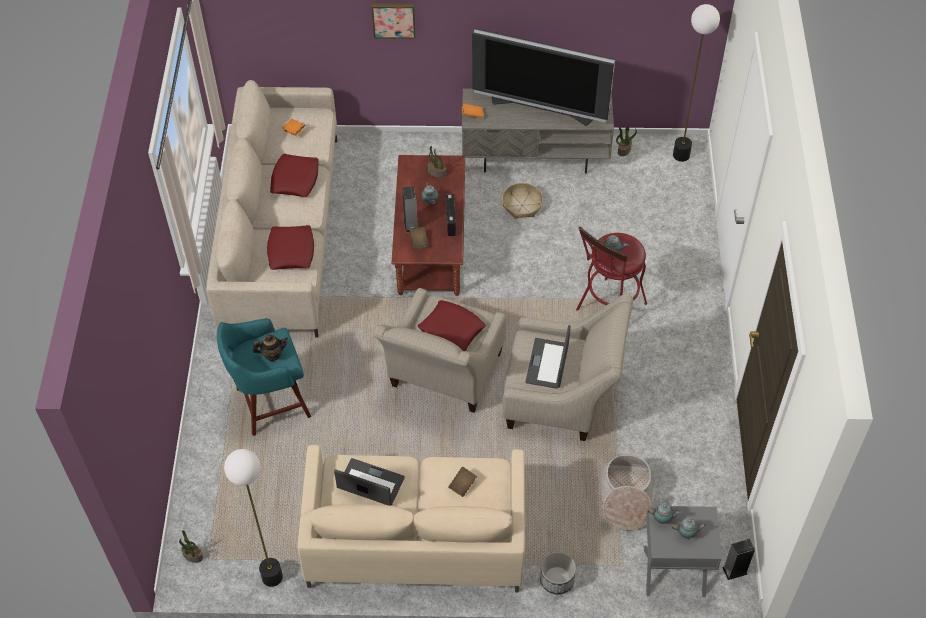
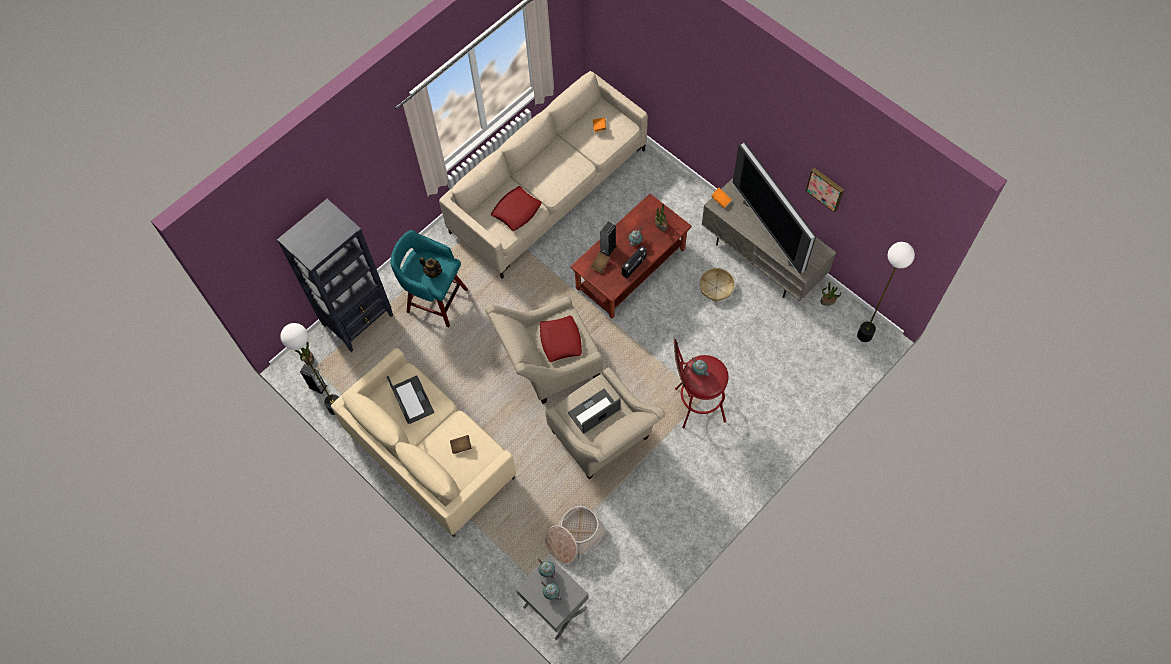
camera: 45 degrees right, 10 degrees up
red pillow [270,154,319,197] -> none
picture [372,3,416,39] -> picture moved to [806,168,844,213]
planter [540,552,576,594] -> none
speaker [722,539,755,580] -> speaker moved to [300,364,327,394]
none -> black bookcase [277,199,393,352]

